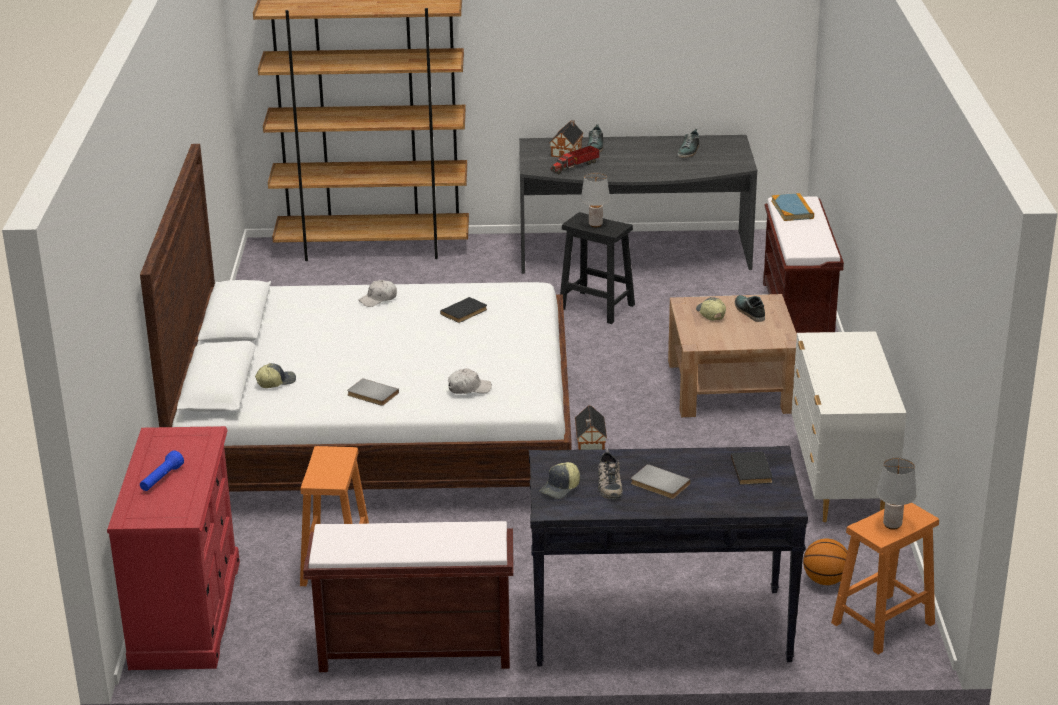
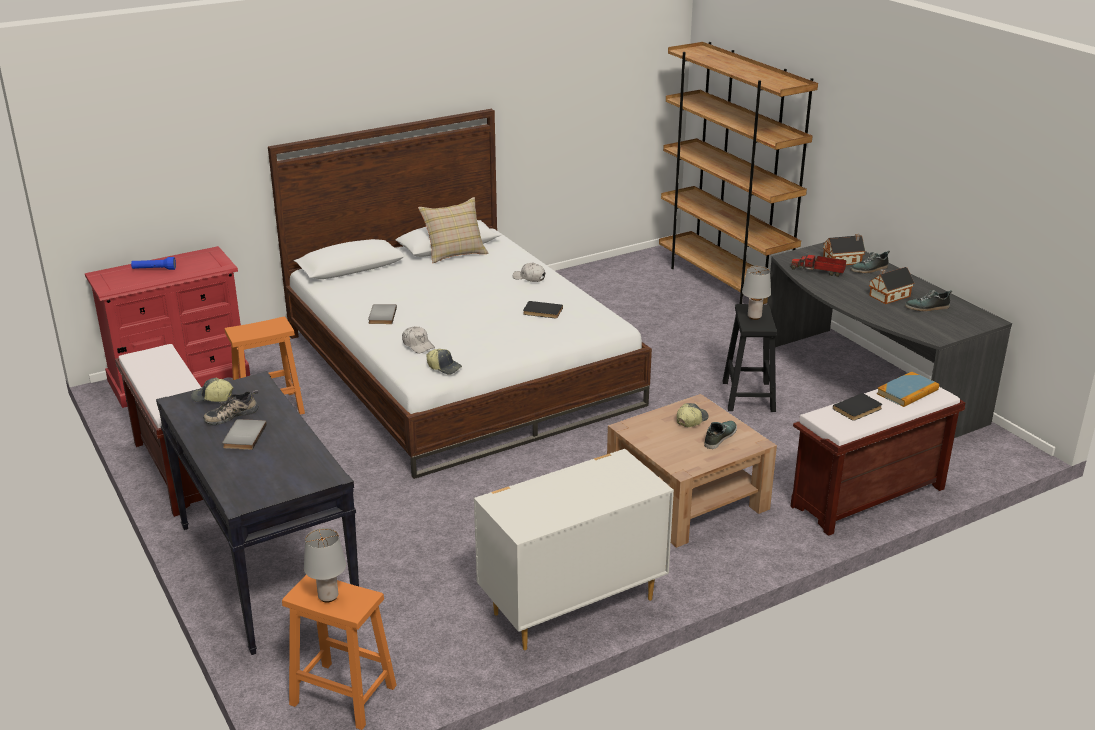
camera: 60 degrees right, 0 degrees up
cap [255,363,296,388] -> cap moved to [426,349,462,375]
toy house [575,406,607,450] -> toy house moved to [869,267,915,304]
black book [731,452,773,485] -> black book moved to [833,393,882,421]
basketball [803,538,847,585] -> none
none -> beige pillow [418,197,489,263]

